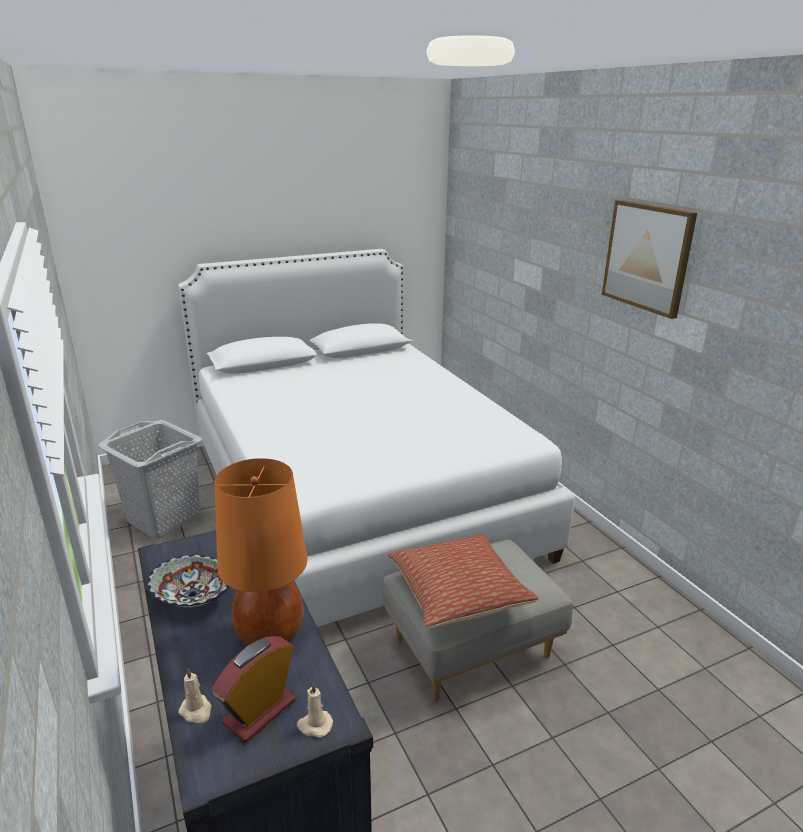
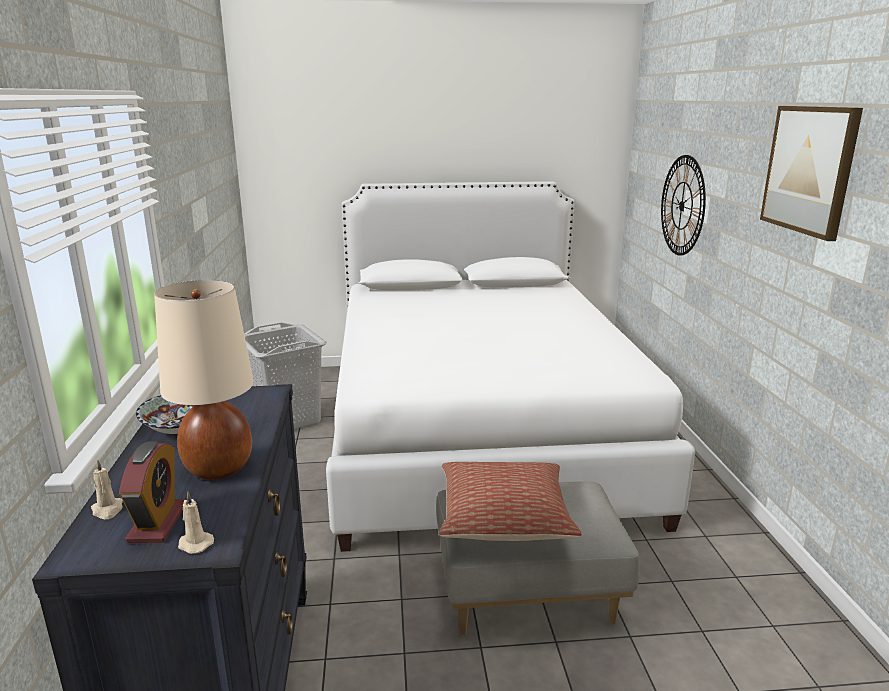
camera: 20 degrees right, 5 degrees down
alarm clock [212,636,295,742] -> alarm clock turned 120 degrees clockwise [119,442,185,543]
orange table lamp [214,458,307,645] -> beige table lamp [154,280,254,480]
none -> wall clock [661,155,706,256]

